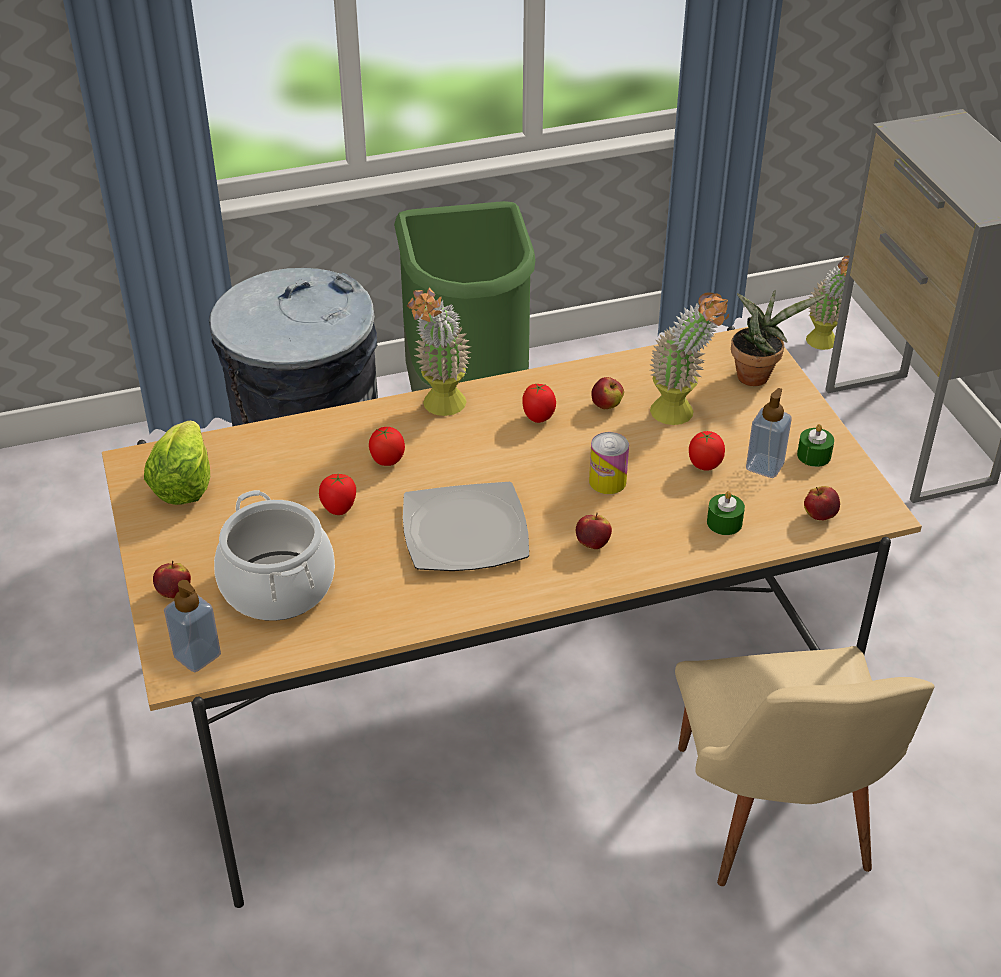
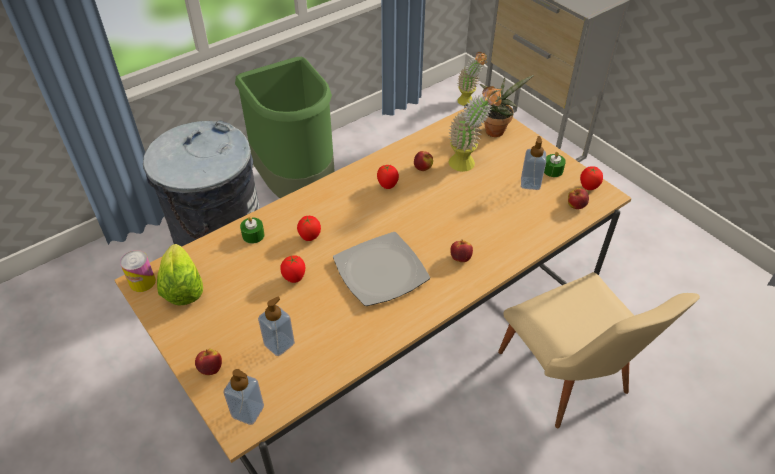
camera: 20 degrees left, 5 degrees up
cooking pot [214,490,335,621] -> soap dispenser [258,296,295,356]
potted plant [407,288,472,416] -> none
can [589,432,629,494] -> can moved to [120,250,156,292]
tomato [689,431,725,471] -> tomato moved to [580,166,603,190]
green candle [707,491,745,535] -> green candle moved to [240,217,264,244]

